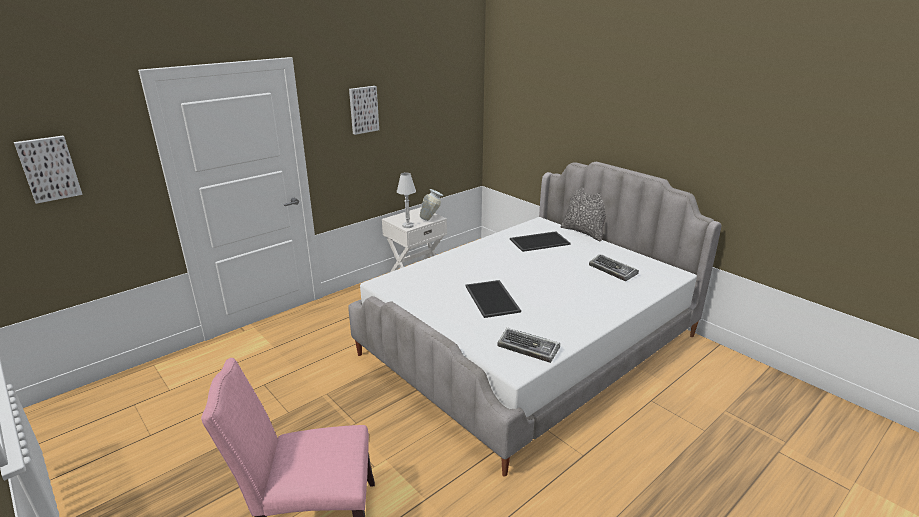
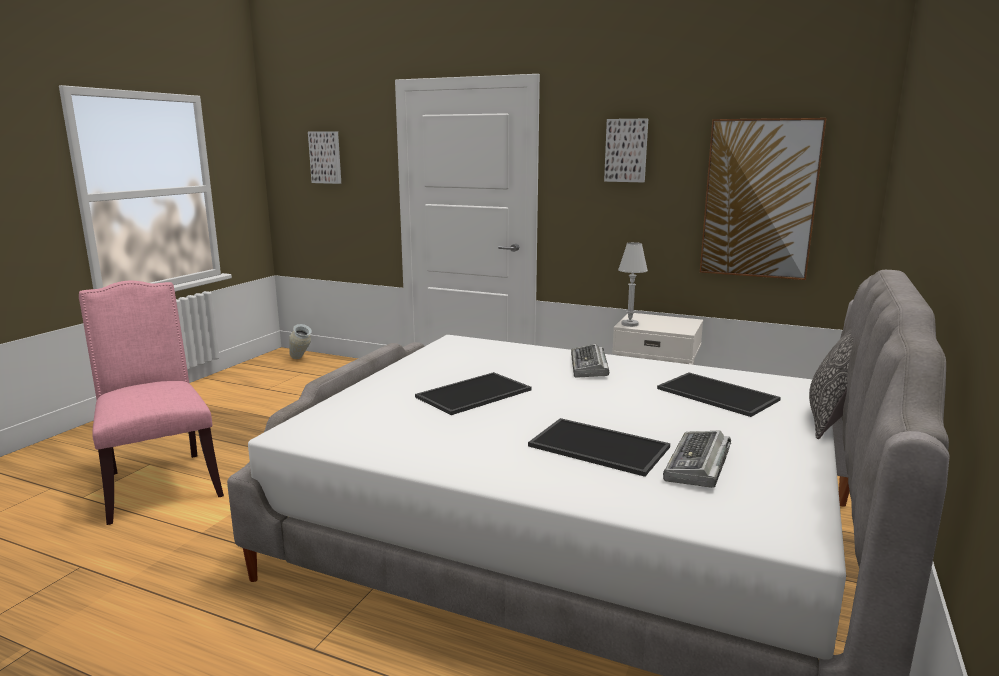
camera: 65 degrees right, 10 degrees down
vase [420,189,443,221] -> vase moved to [289,324,312,359]
keyboard [497,328,560,363] -> keyboard moved to [571,344,609,378]
none -> tray [528,418,670,477]
none -> picture [700,118,827,280]

